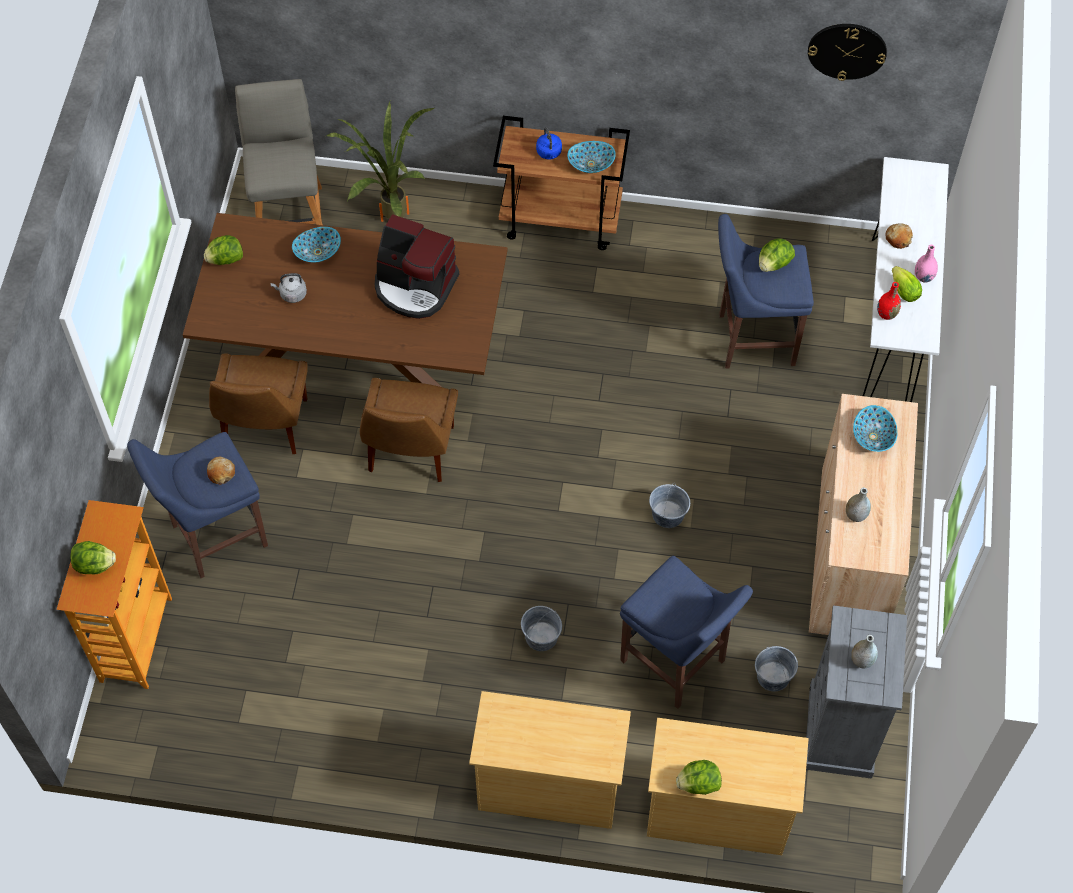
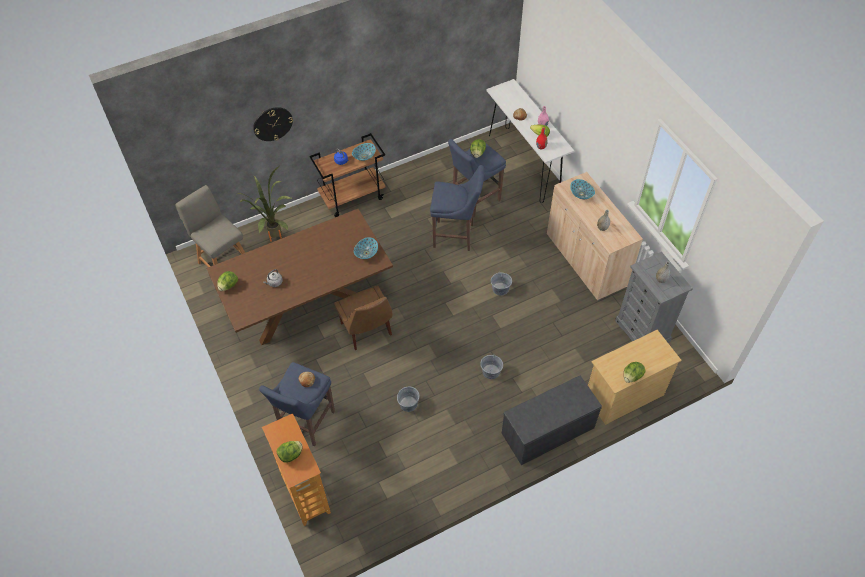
camera: 35 degrees left, 5 degrees down
brown chair [209,354,308,454] -> none
bowl [292,227,341,263] -> bowl moved to [354,237,378,259]
coffee machine [375,214,459,319] -> none
beige dresser [469,691,631,829] -> grey bench [502,376,602,465]
blue stool [620,556,753,709] -> blue stool moved to [430,165,484,251]
grey bucket [755,646,798,692] -> grey bucket moved to [397,387,420,412]
wall clock [808,24,887,81] -> wall clock moved to [253,107,293,141]

